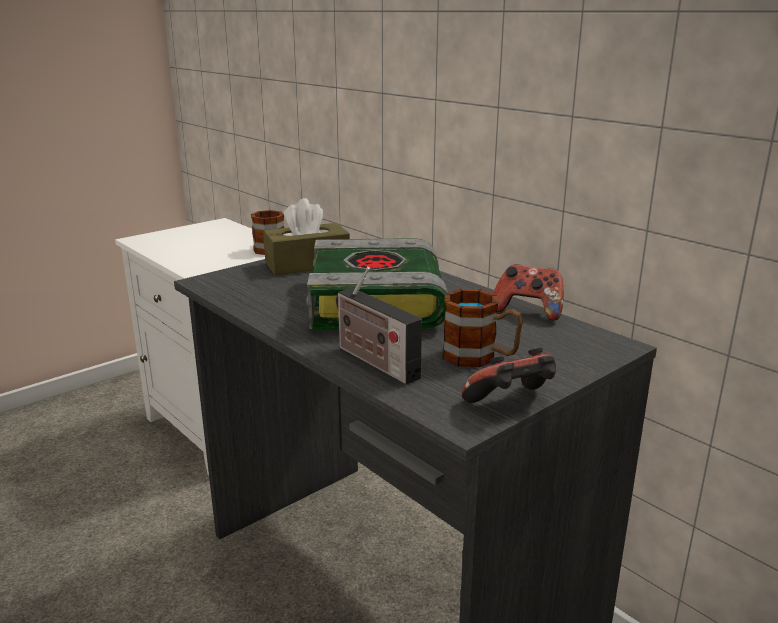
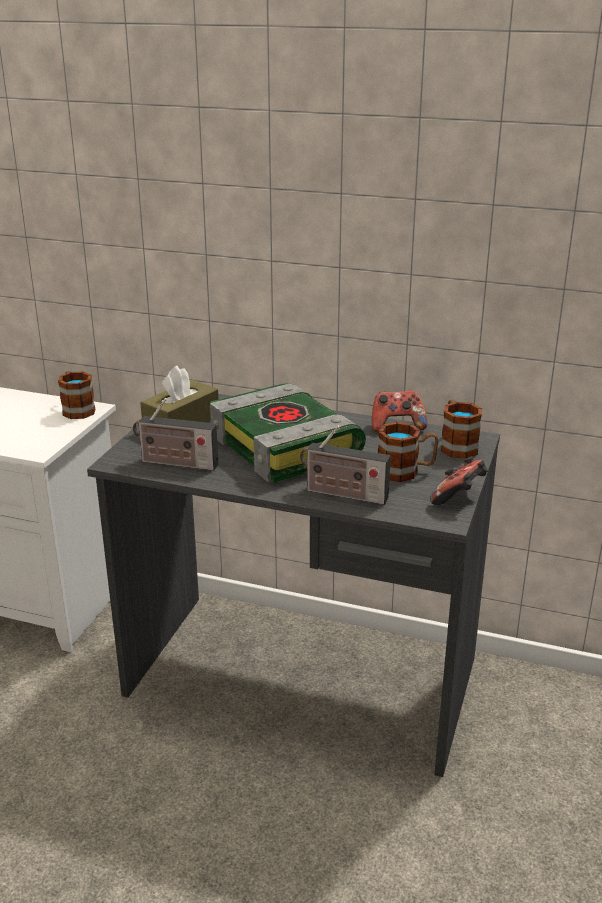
camera: 30 degrees left, 5 degrees up
none -> radio [133,398,218,471]
none -> mug [441,400,482,459]

